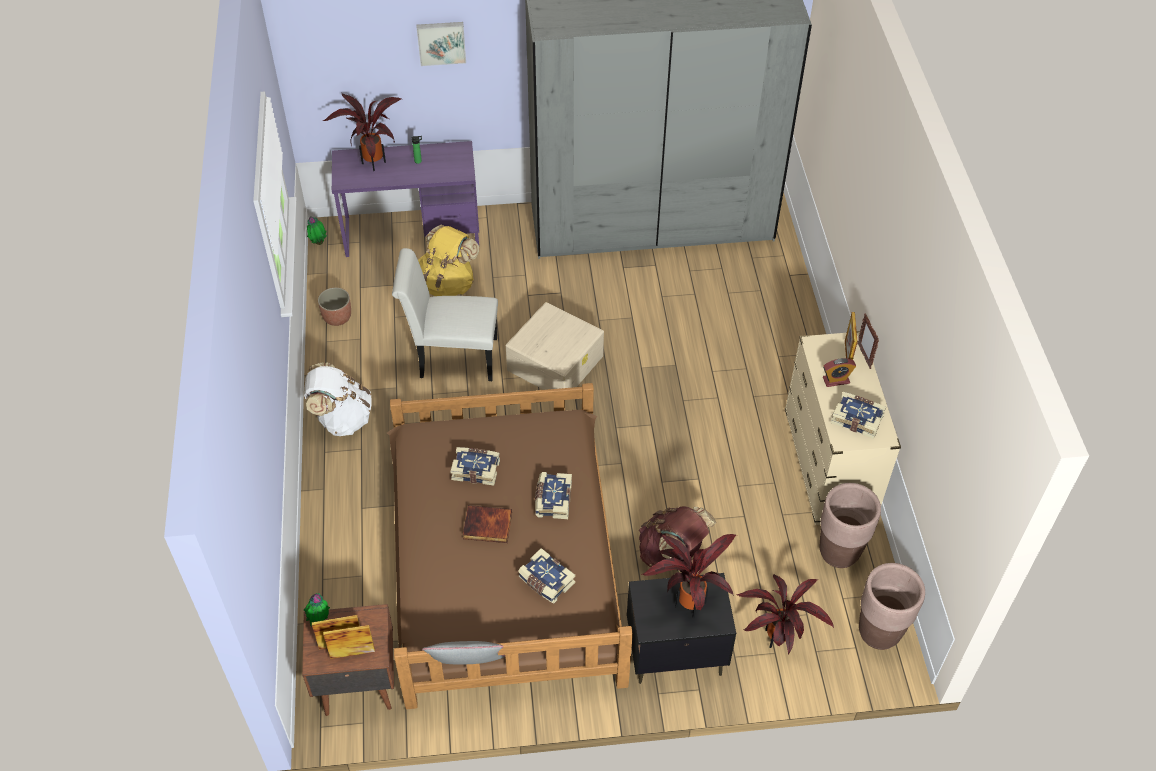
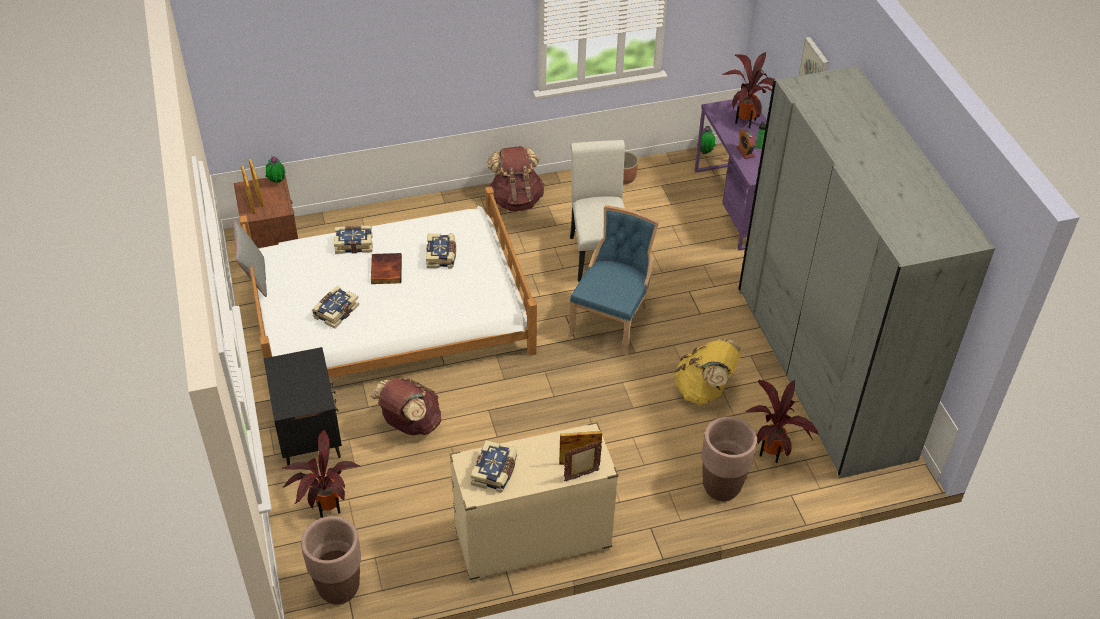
camera: 80 degrees right, 5 degrees down
white backpack [304,362,372,436] -> brown backpack [487,146,545,211]
brown bed [387,383,633,709] -> white bed [239,186,537,378]
yellow backpack [418,225,479,296] -> yellow backpack moved to [674,338,741,405]
beige storage box [505,302,604,390] -> blue chair [568,205,659,356]
book [535,472,572,519] -> book moved to [334,226,372,254]
potted plant [642,533,736,618] -> potted plant moved to [746,380,819,463]
brown planter [819,483,881,568] -> brown planter moved to [702,417,757,501]
alarm clock [823,358,856,387] -> alarm clock moved to [736,129,756,159]

